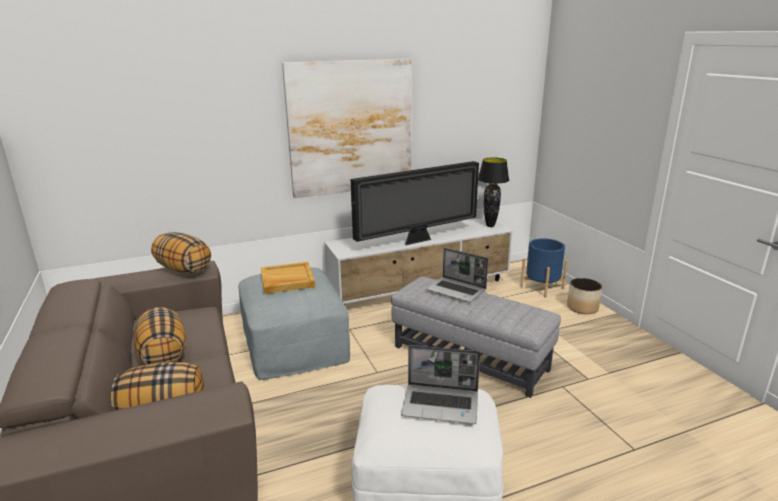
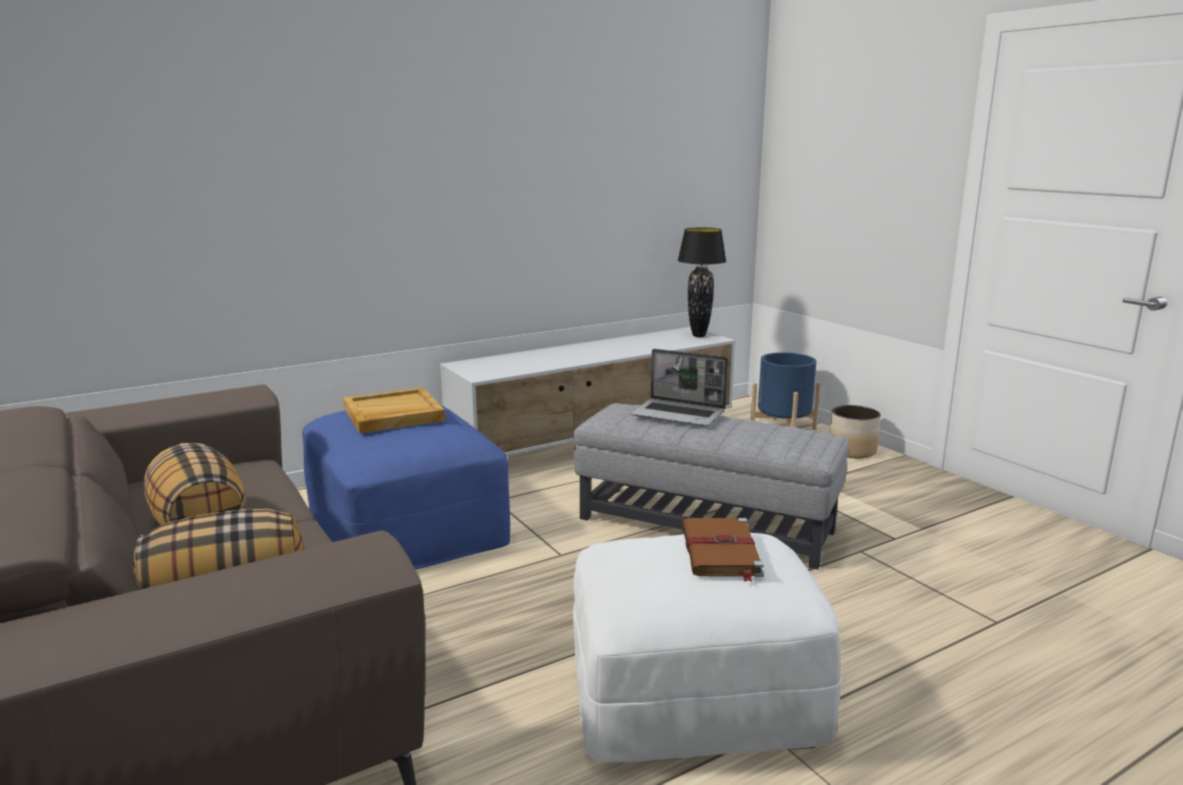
camera: 10 degrees left, 5 degrees down
pillow [151,232,211,274] -> none
grey ottoman [239,267,350,380] -> blue ottoman [302,404,510,569]
picture [282,59,411,198] -> none
television [351,161,479,245] -> none
laptop [401,345,480,424] -> brown book [682,518,764,582]

